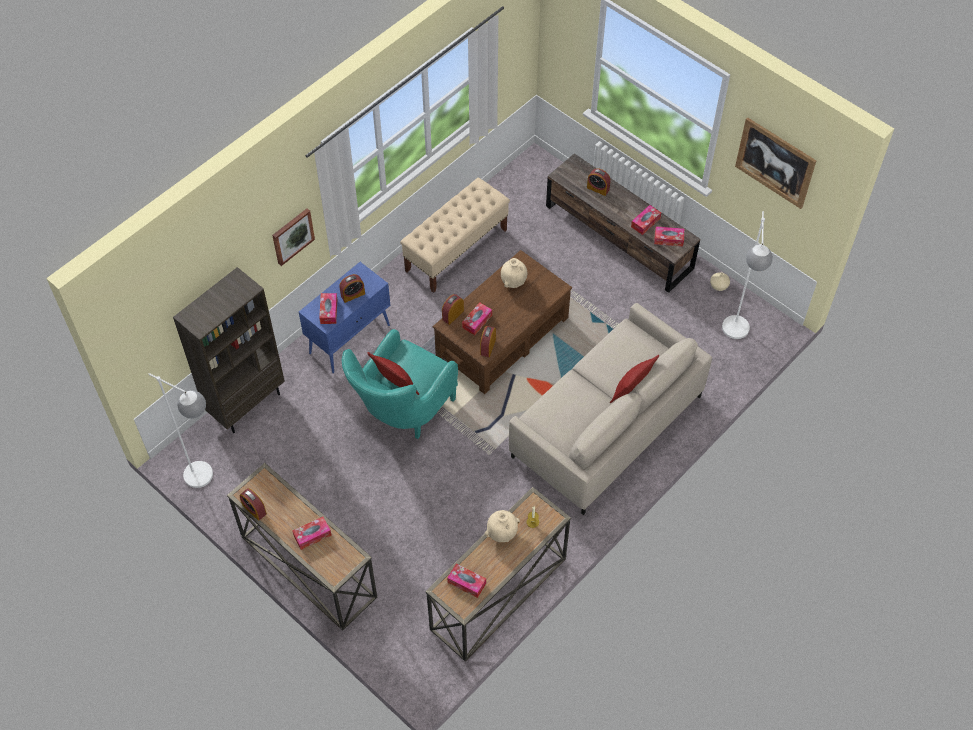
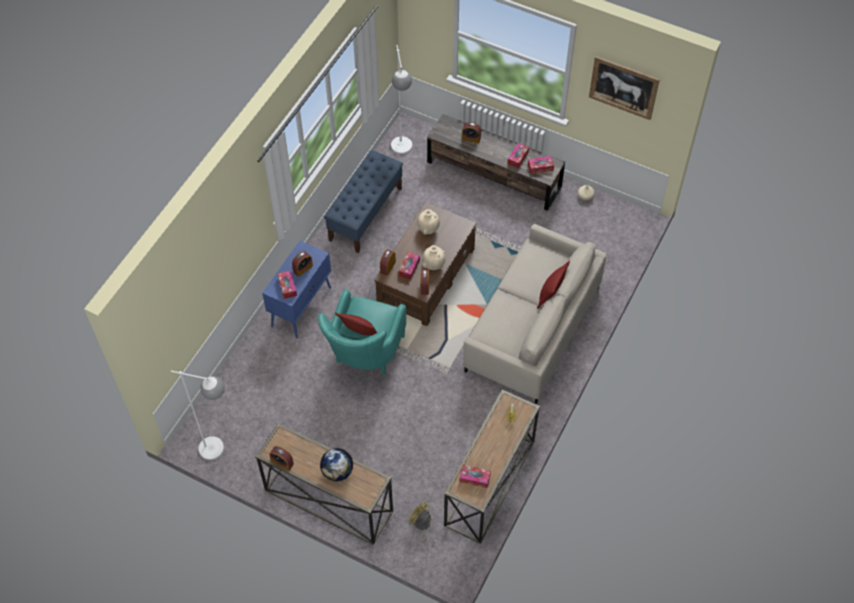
camera: 15 degrees left, 0 degrees up
brown bookcase [173,267,285,433] -> none
picture [272,208,315,266] -> none
tissue box [292,517,332,550] -> globe [320,448,353,481]
beige bench [400,178,510,293] -> blue bench [324,150,403,253]
beige vase [485,510,520,542] -> beige vase moved to [423,245,446,270]
white floor lamp [722,211,773,339] -> white floor lamp moved to [391,45,412,154]
none -> yellow fan [409,500,434,549]

